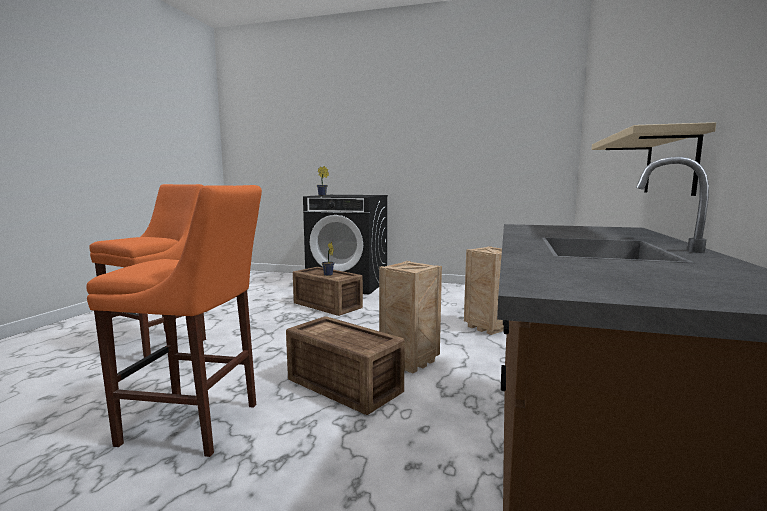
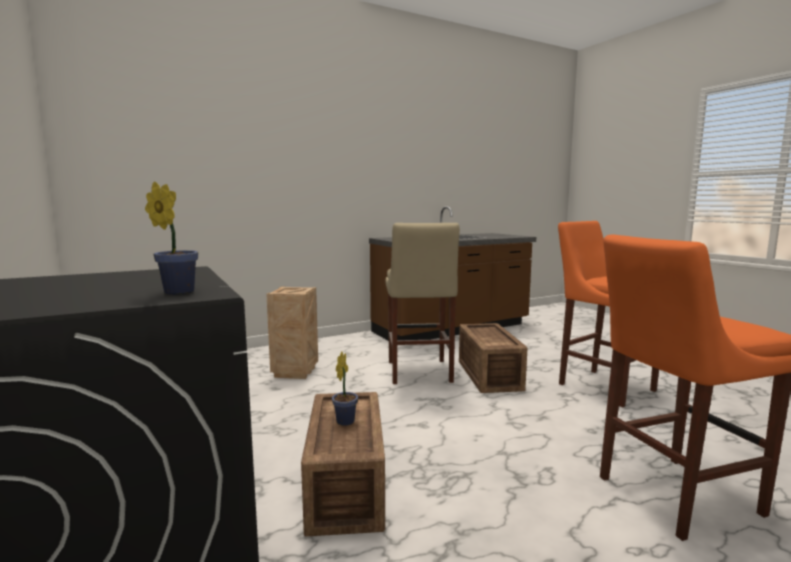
camera: 135 degrees left, 0 degrees up
crate [379,261,442,373] -> beige stool [386,223,460,384]
beige shelf [591,122,716,196] -> none

